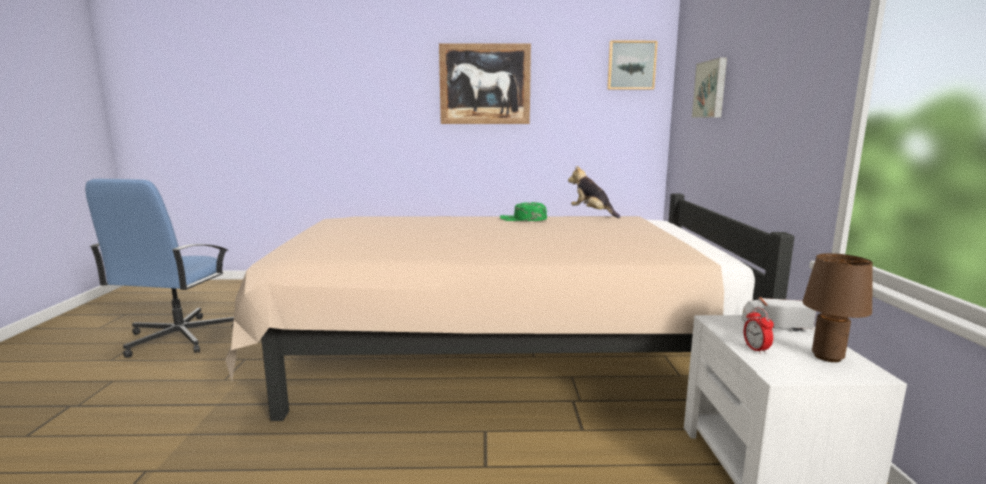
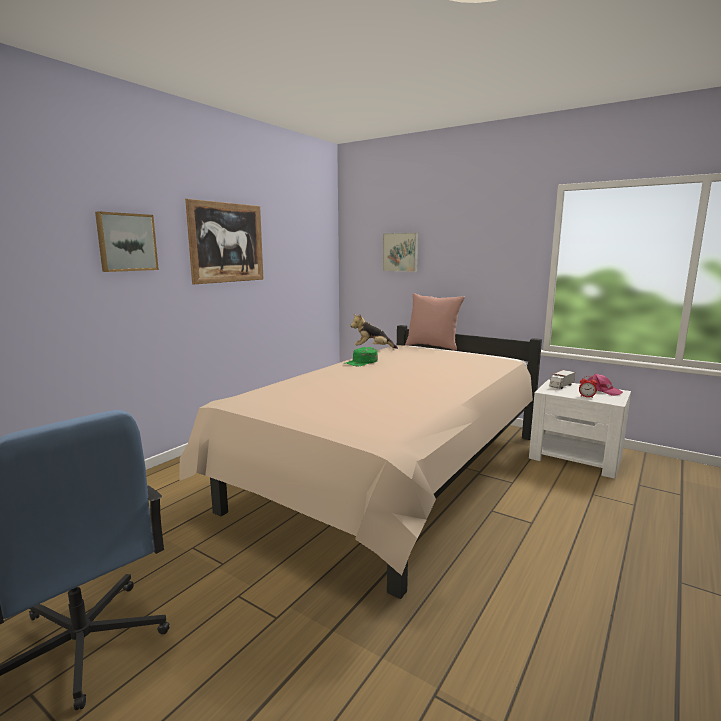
camera: 55 degrees left, 0 degrees up
picture [607,41,658,90] -> picture moved to [95,211,159,272]
brown table lamp [803,253,873,362] -> pink cap [587,374,623,396]
none -> pink pillow [405,293,465,351]

